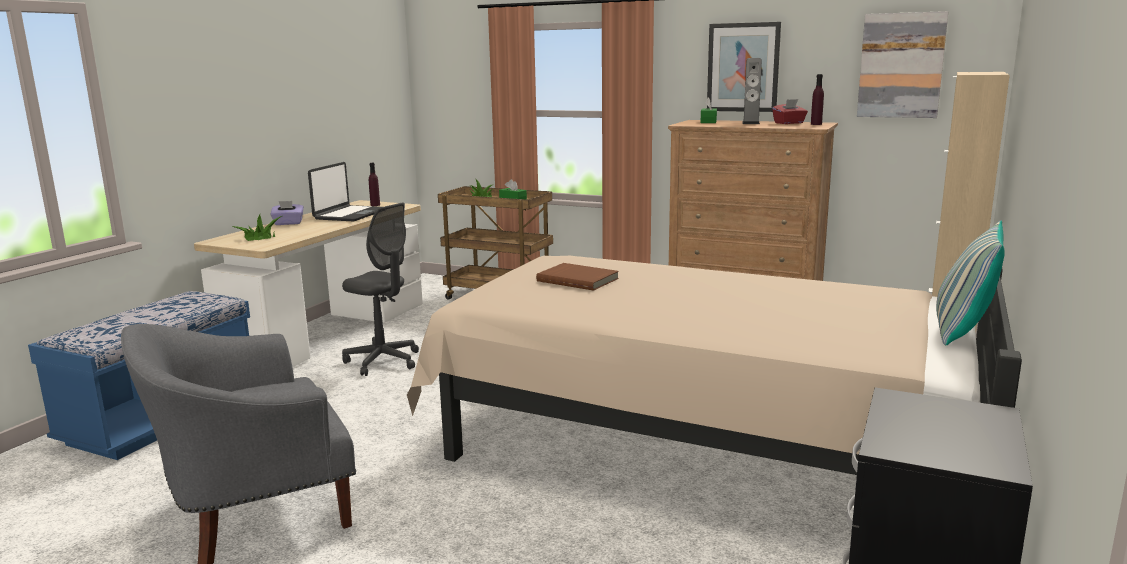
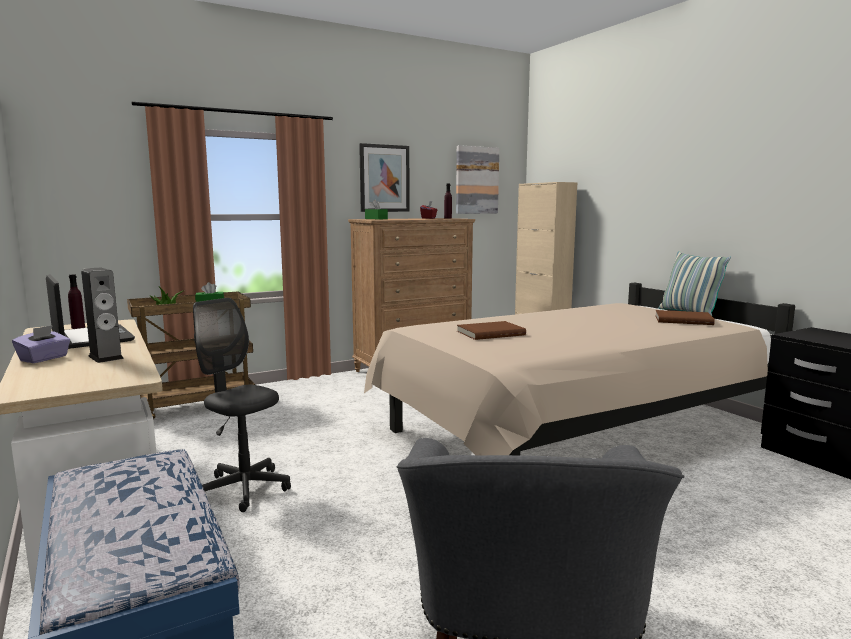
camera: 55 degrees left, 5 degrees down
potted plant [233,215,282,241] -> none
grey office chair [342,203,419,376] -> grey office chair turned 120 degrees counterclockwise [193,298,291,512]
speaker [743,58,762,124] -> speaker moved to [81,268,124,363]
none -> brown book [655,310,715,325]

